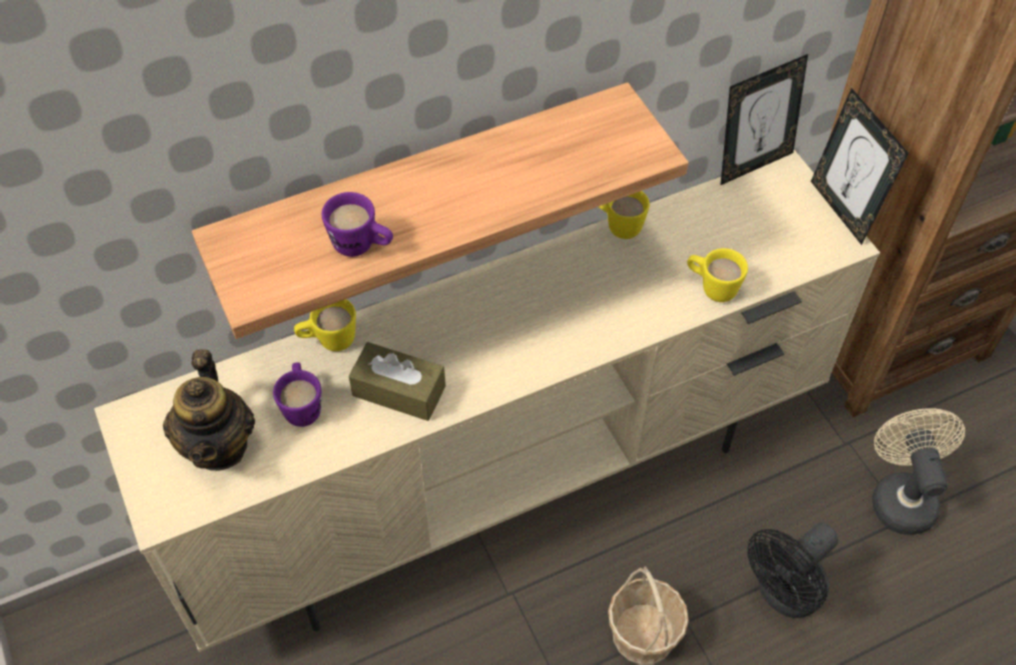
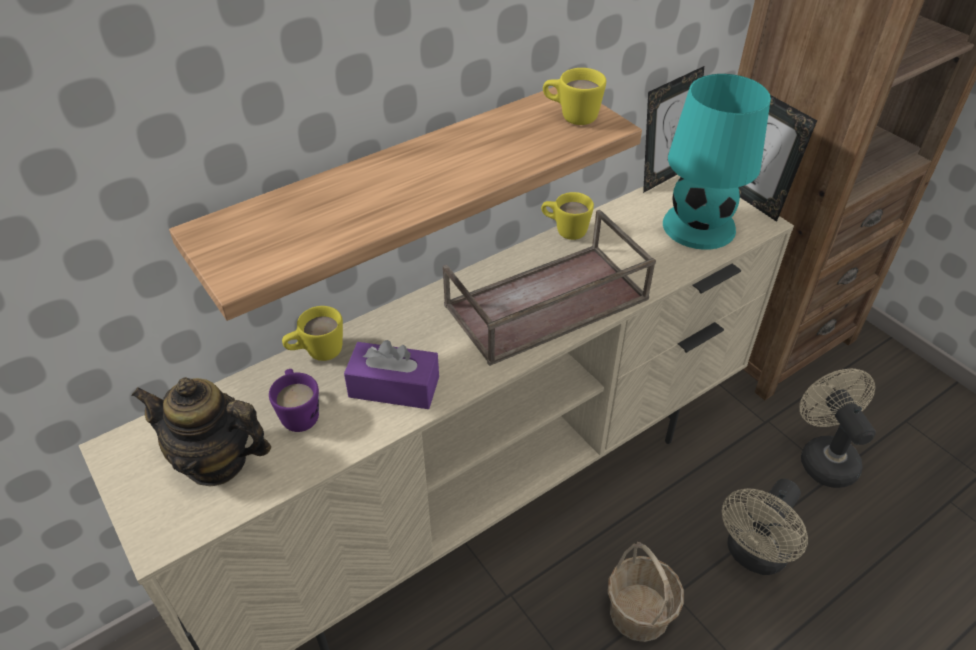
camera: 10 degrees left, 10 degrees down
teapot [163,349,255,471] -> teapot turned 120 degrees clockwise [131,377,271,487]
purple mug [322,192,393,257] -> none
brown tissue box [349,342,446,421] -> purple tissue box [344,340,439,409]
yellow mug [687,248,748,302] -> yellow mug moved to [543,68,606,125]
black fan [747,523,838,618] -> beige fan [722,479,808,575]
none -> brown tray [443,210,656,366]
none -> turquoise table lamp [663,74,771,250]

